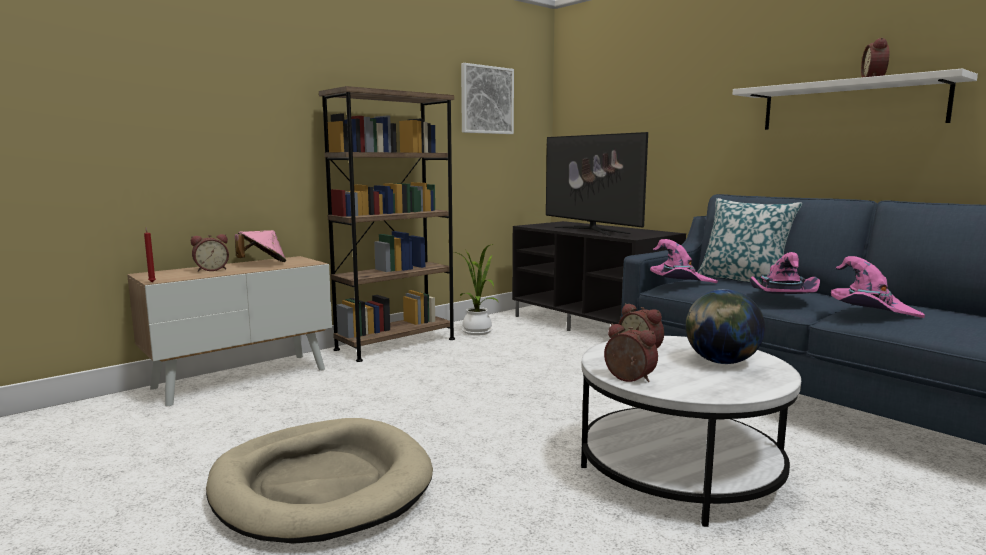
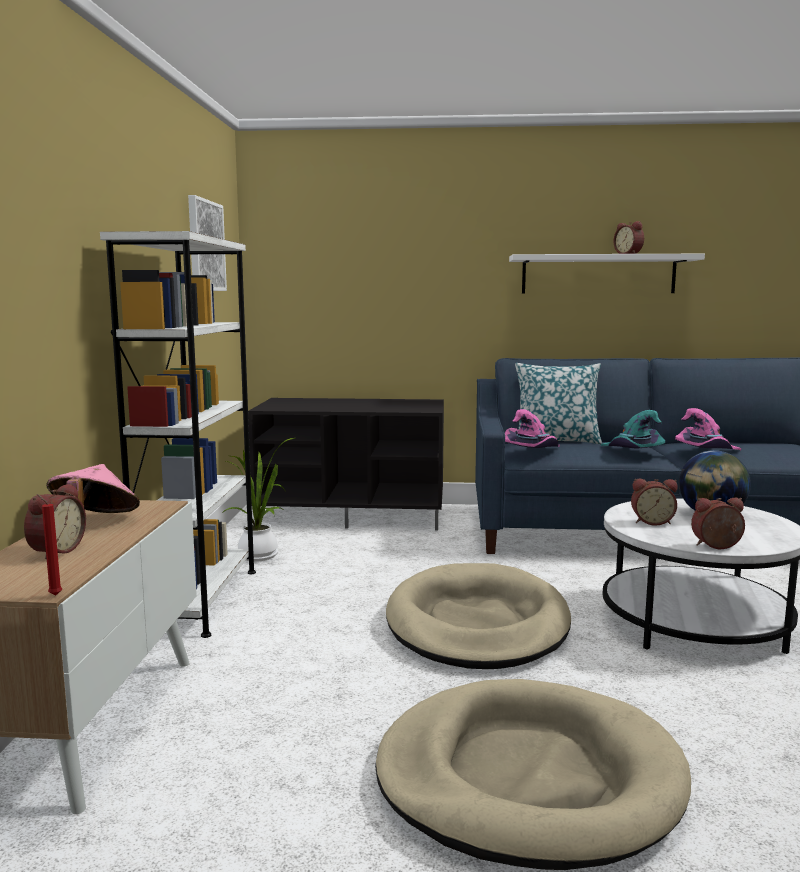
camera: 45 degrees left, 0 degrees up
brown bookcase [319,86,455,362] -> white bookcase [100,231,256,638]
television [546,132,648,236] -> none
pink hat [750,252,820,294] -> turquoise hat [601,410,665,449]
none -> beige dog bed [386,563,571,669]

